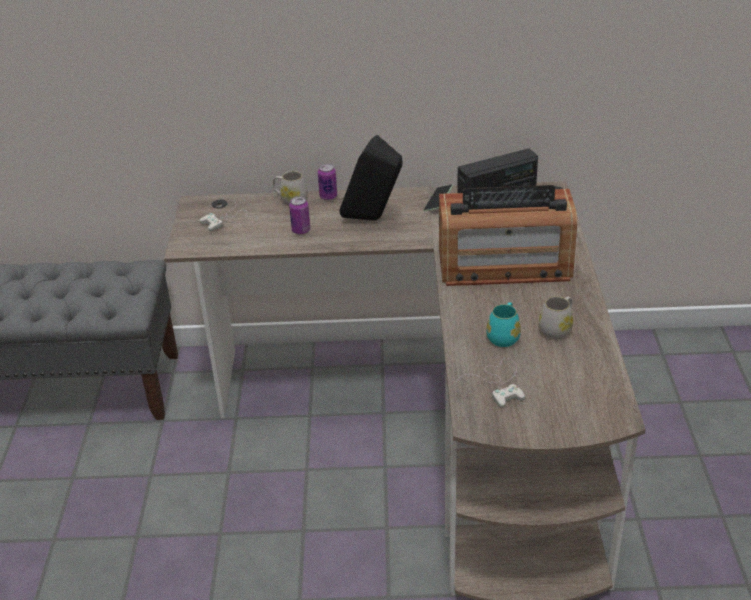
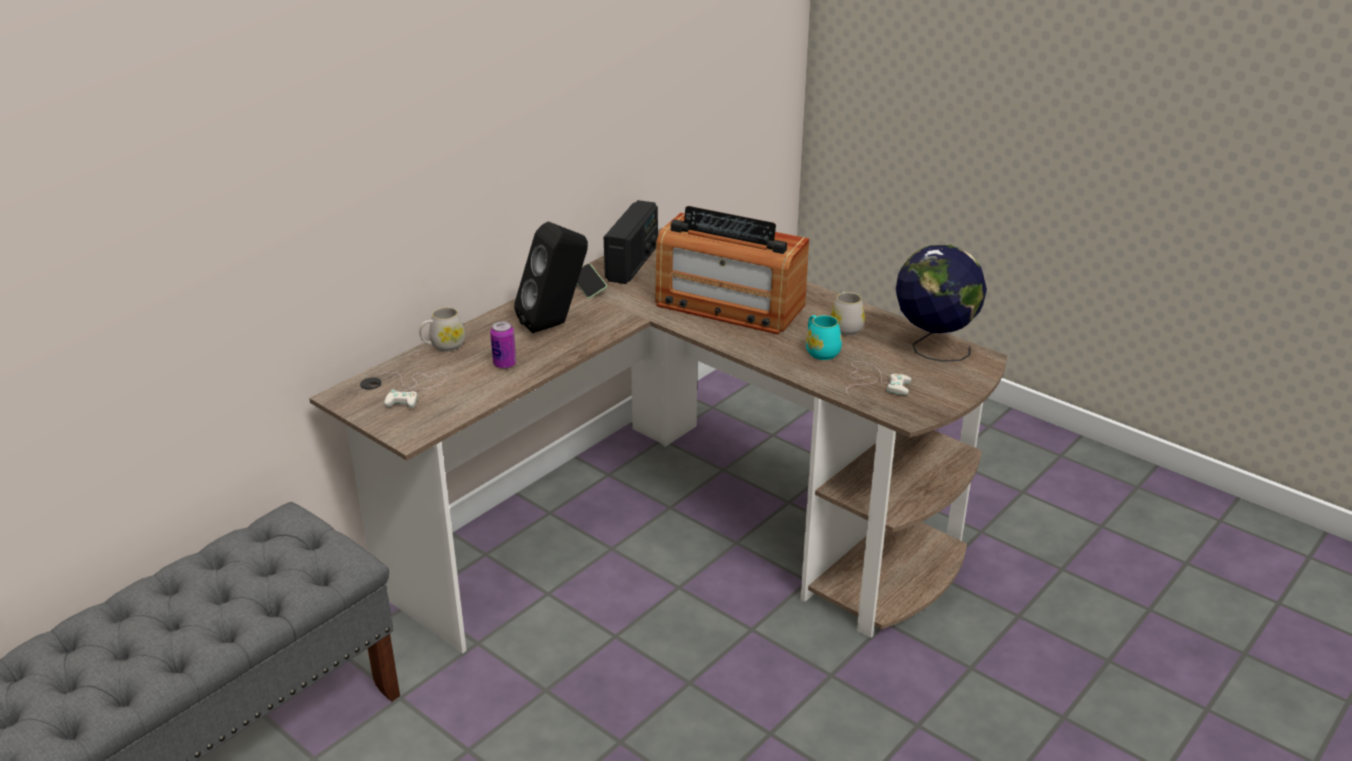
camera: 50 degrees left, 5 degrees down
can [318,164,337,200] -> none
radio [439,185,577,286] -> radio turned 75 degrees clockwise [655,206,809,334]
none -> globe [896,245,987,362]

